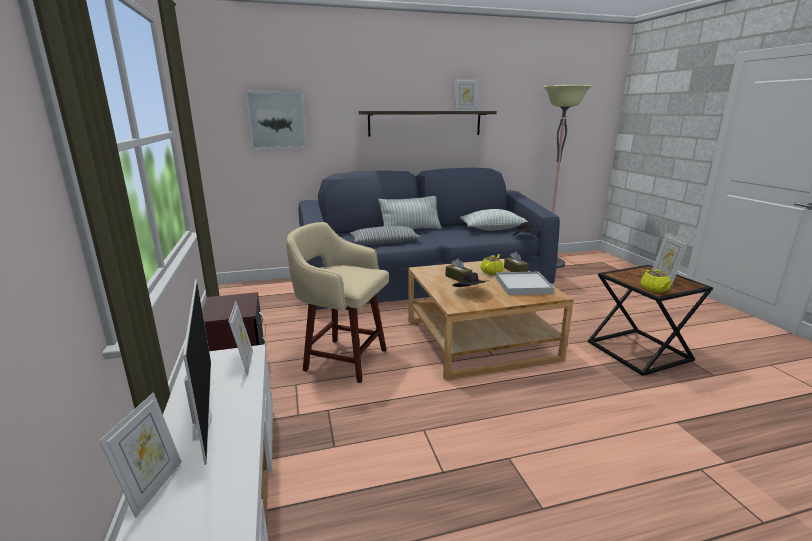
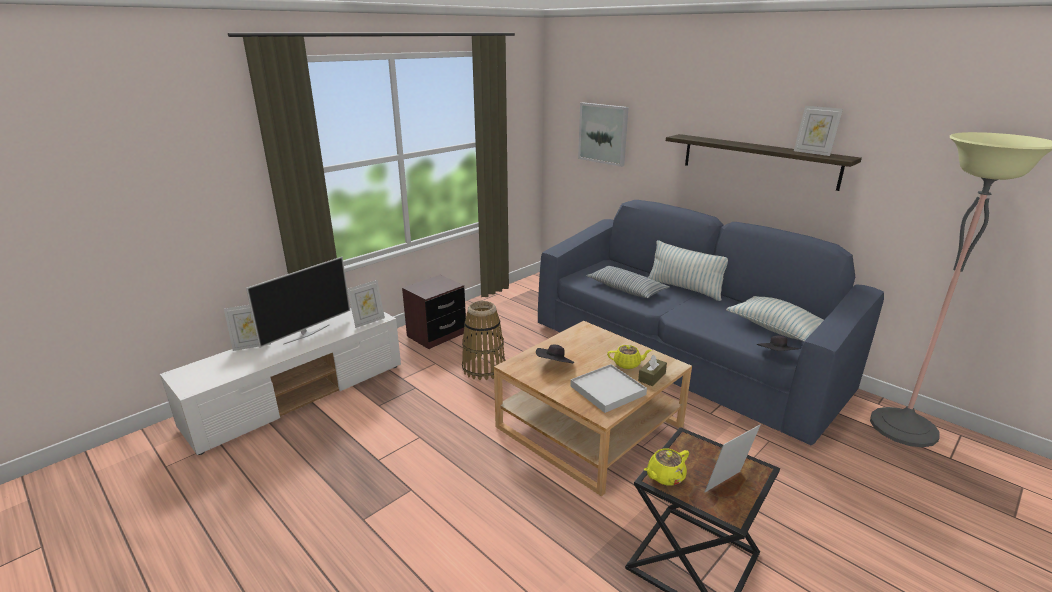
camera: 60 degrees right, 5 degrees up
beige stool [286,222,389,383] -> basket [462,301,506,380]
brown tissue box [446,258,472,282] -> none

